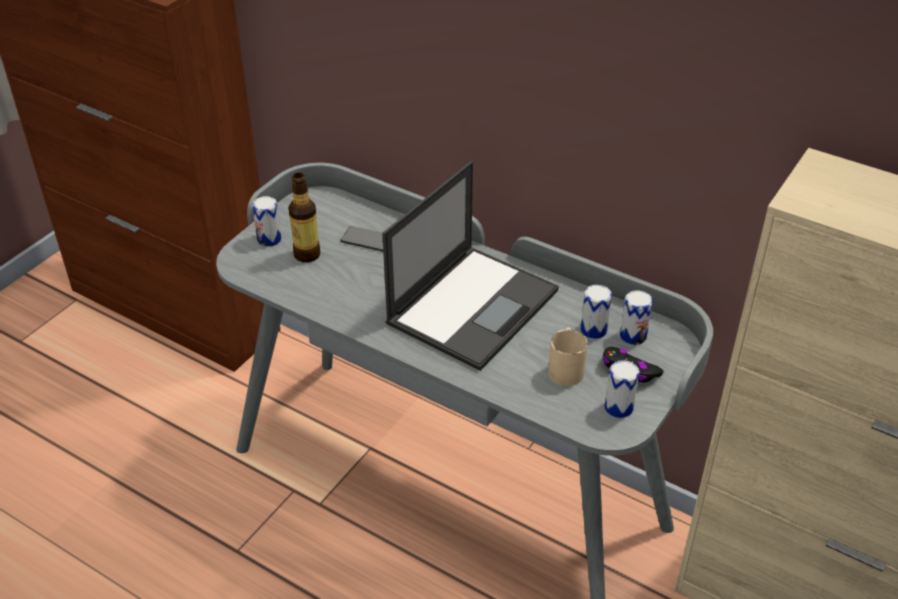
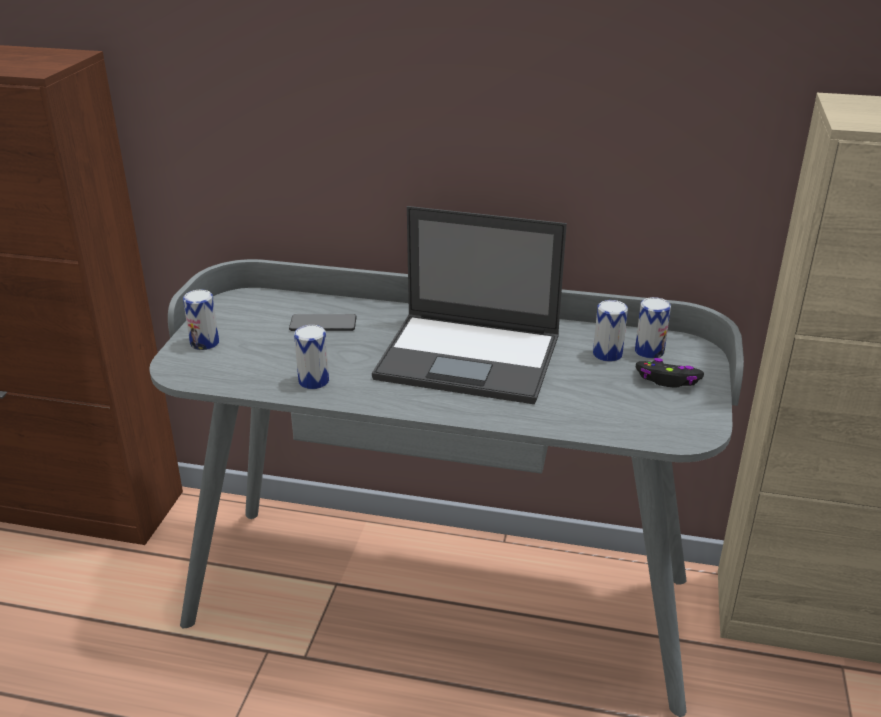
camera: 20 degrees left, 10 degrees down
bottle [288,173,321,262] -> none
laptop [382,161,559,371] -> laptop turned 90 degrees clockwise [372,206,567,404]
beige mug [548,327,588,386] -> none
can [605,360,639,418] -> can moved to [294,325,329,389]

